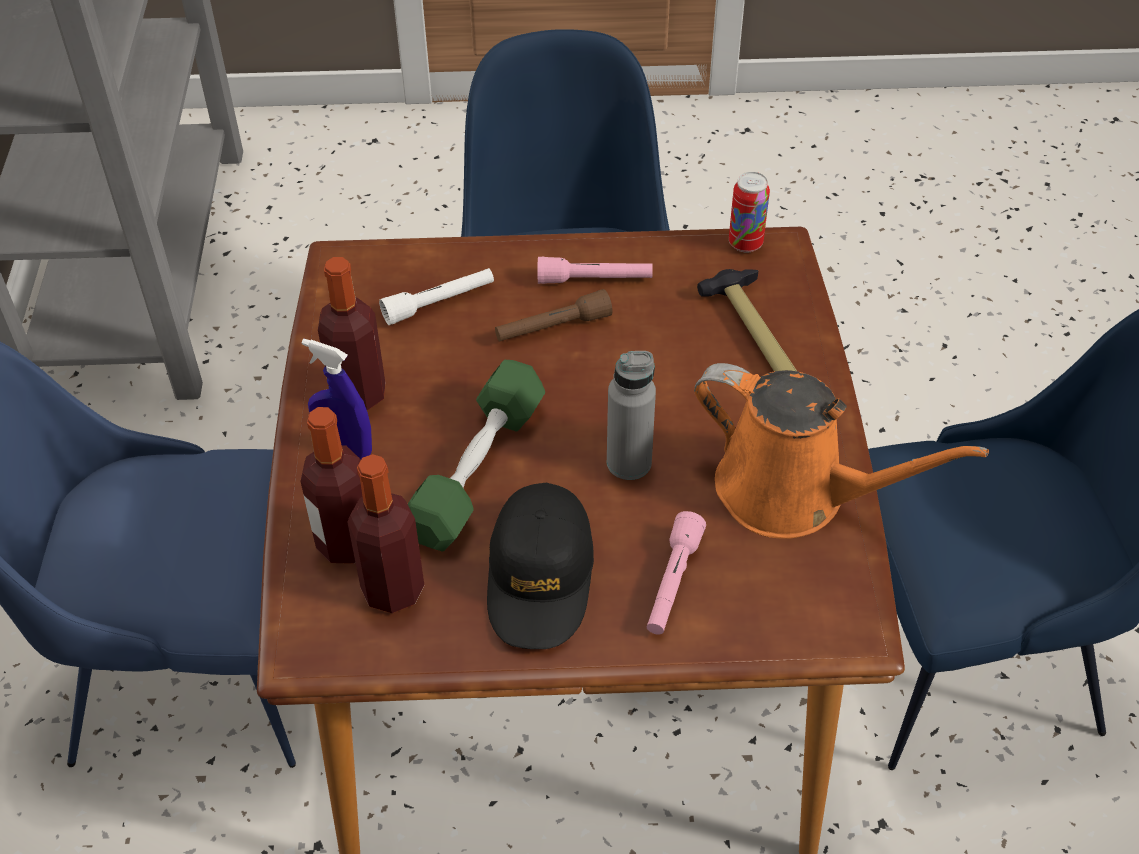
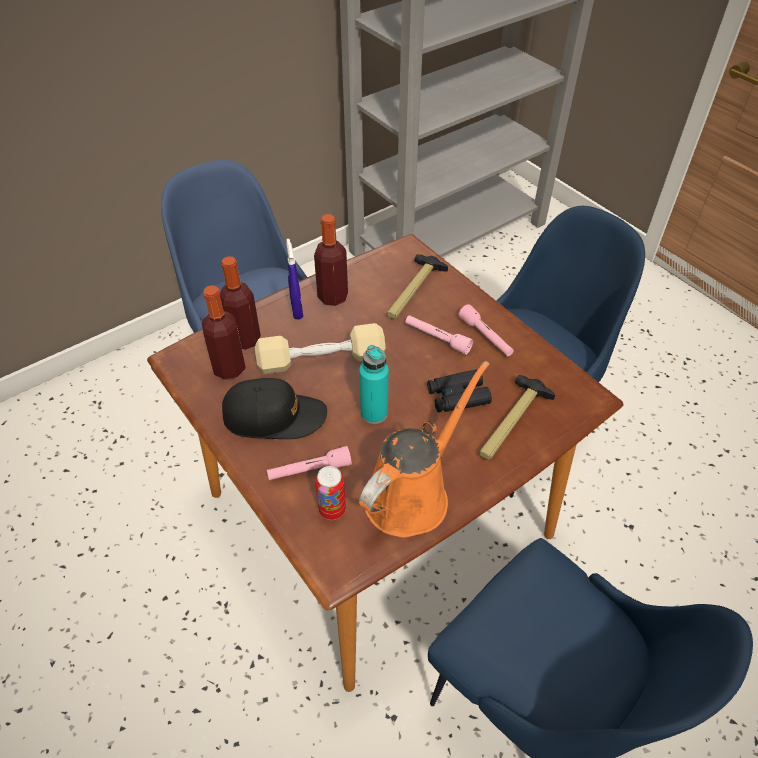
camera: 55 degrees right, 0 degrees up
white flashlight [379,268,494,325] -> hammer [387,254,448,319]
green dumbbell [408,360,545,552] -> beige dumbbell [255,323,386,374]
black cap [487,483,594,649] -> black cap turned 150 degrees counterclockwise [222,378,327,439]
brown flashlight [495,289,612,341] -> pink flashlight [406,315,473,355]
grey bottle [607,351,656,480] -> turquoise bottle [359,345,389,424]
orange watering can [694,363,989,538] -> orange watering can turned 135 degrees counterclockwise [359,361,490,538]
can [729,172,770,253] -> can moved to [315,466,346,520]
none -> black binoculars [427,369,492,413]

